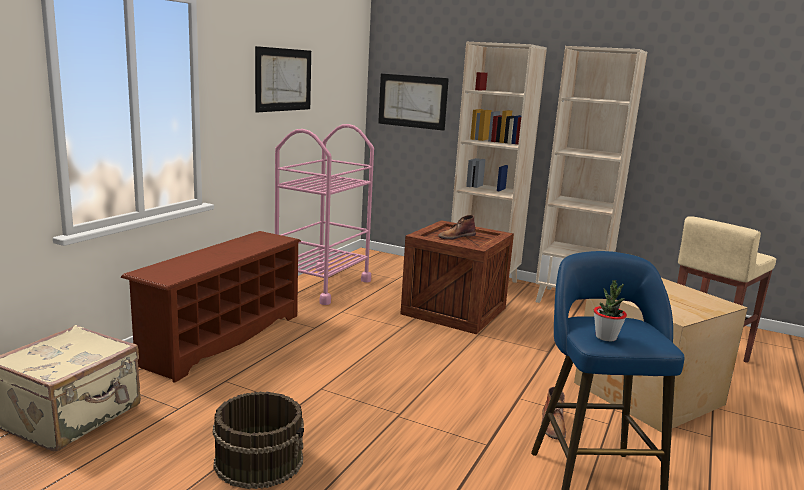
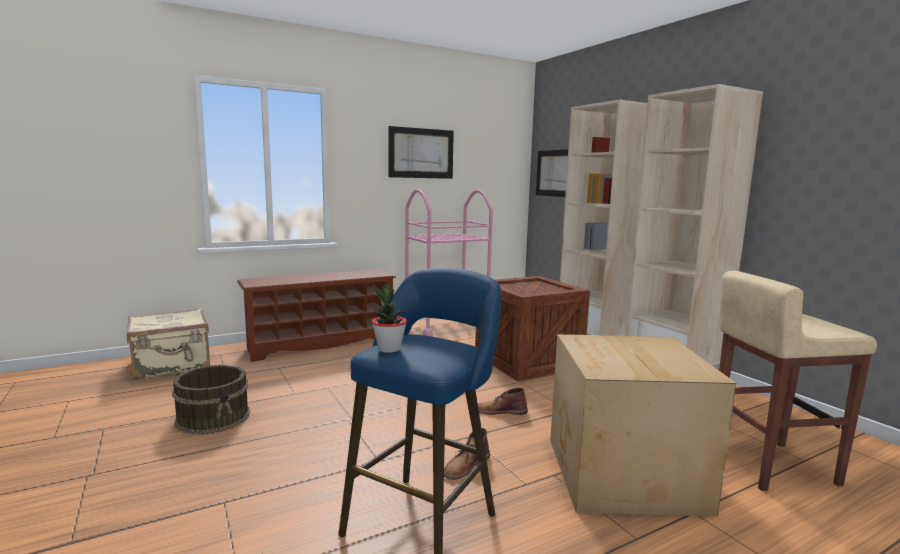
camera: 35 degrees right, 5 degrees down
brown boot [438,215,476,239] -> brown boot moved to [478,388,527,415]

